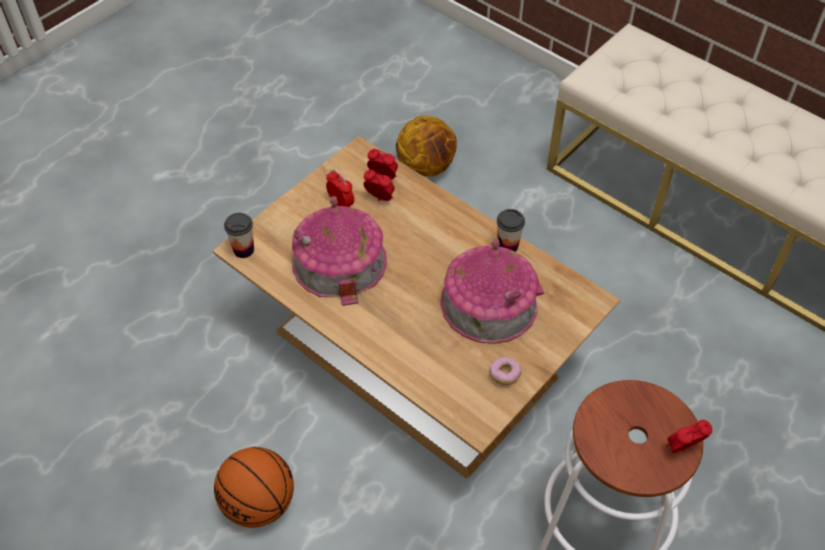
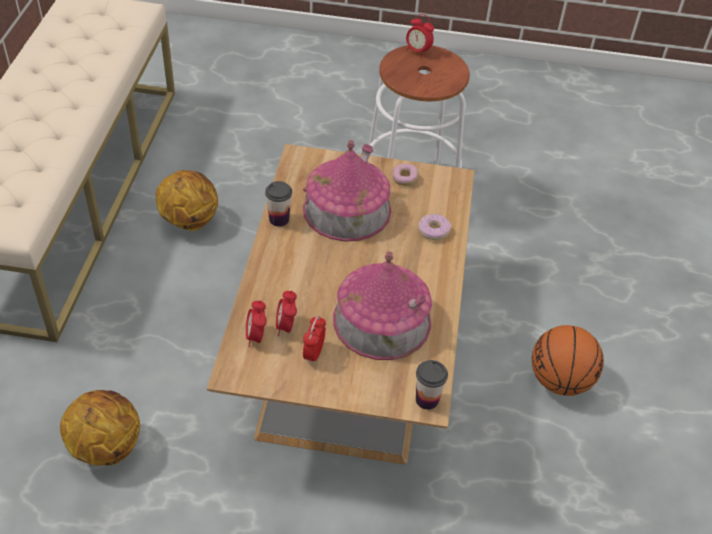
camera: 125 degrees left, 5 degrees down
none -> basketball [156,170,218,231]
none -> donut [418,214,451,240]

